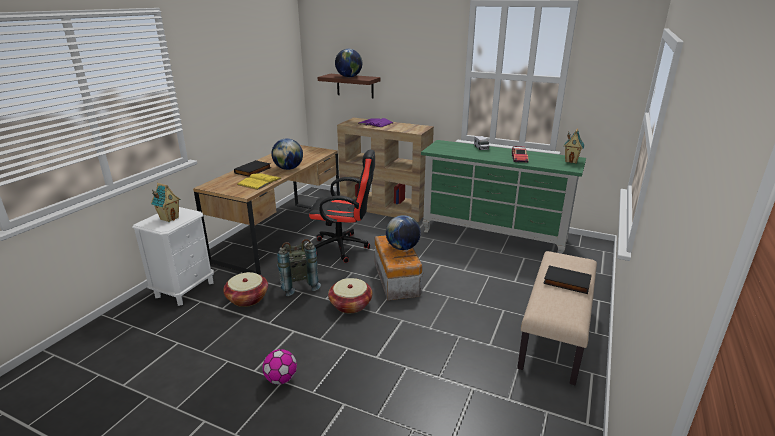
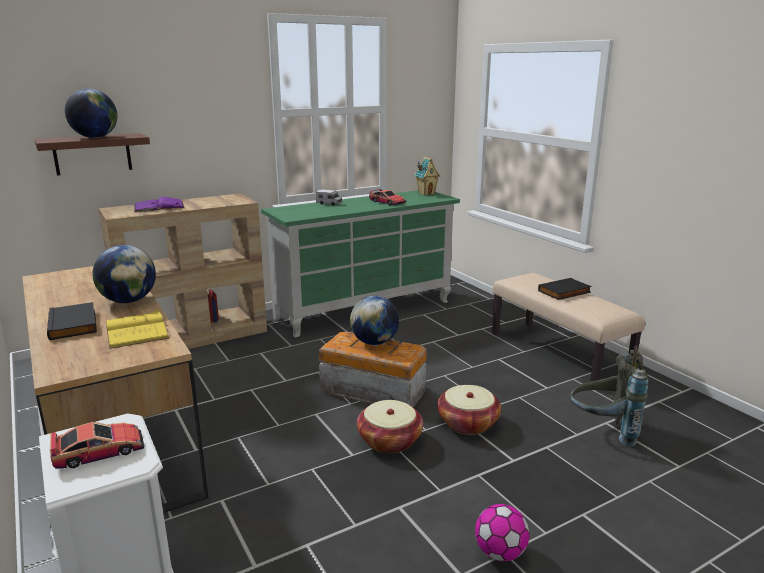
camera: 55 degrees left, 5 degrees down
toy house [151,183,181,222] -> toy car [50,422,144,469]
basket [223,272,268,307] -> basket moved to [437,385,501,435]
grey backpack [277,239,321,296] -> grey backpack moved to [570,345,649,447]
black office chair [309,150,375,263] -> none

